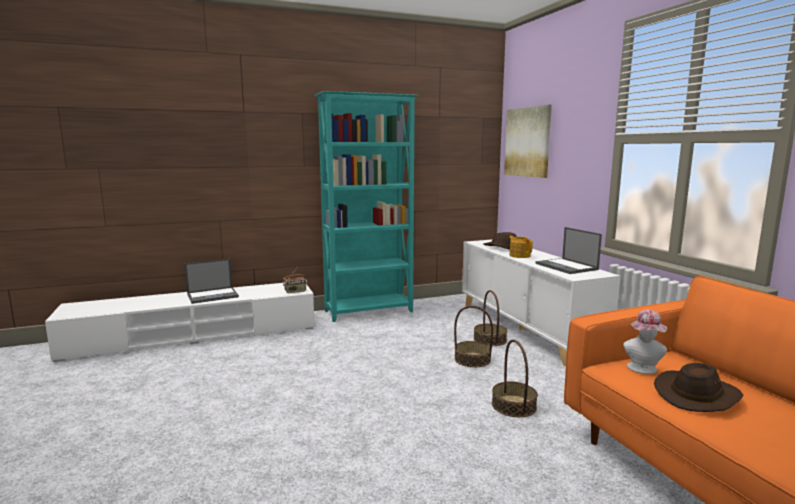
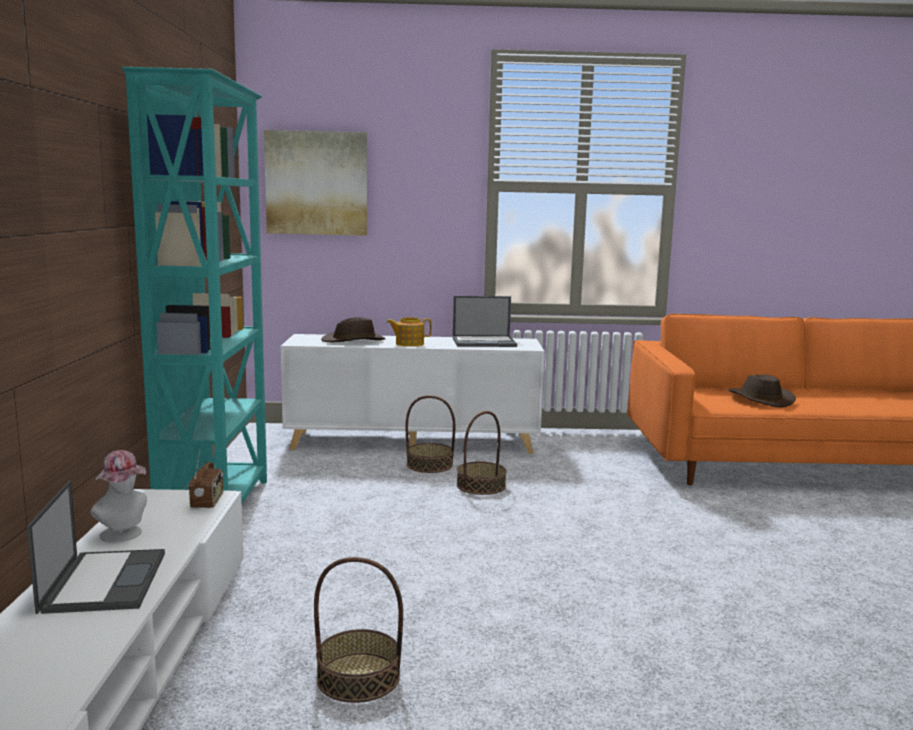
camera: 70 degrees left, 0 degrees up
basket [492,340,538,417] -> basket moved to [314,557,403,703]
hat [623,310,667,374] -> hat moved to [90,450,147,542]

